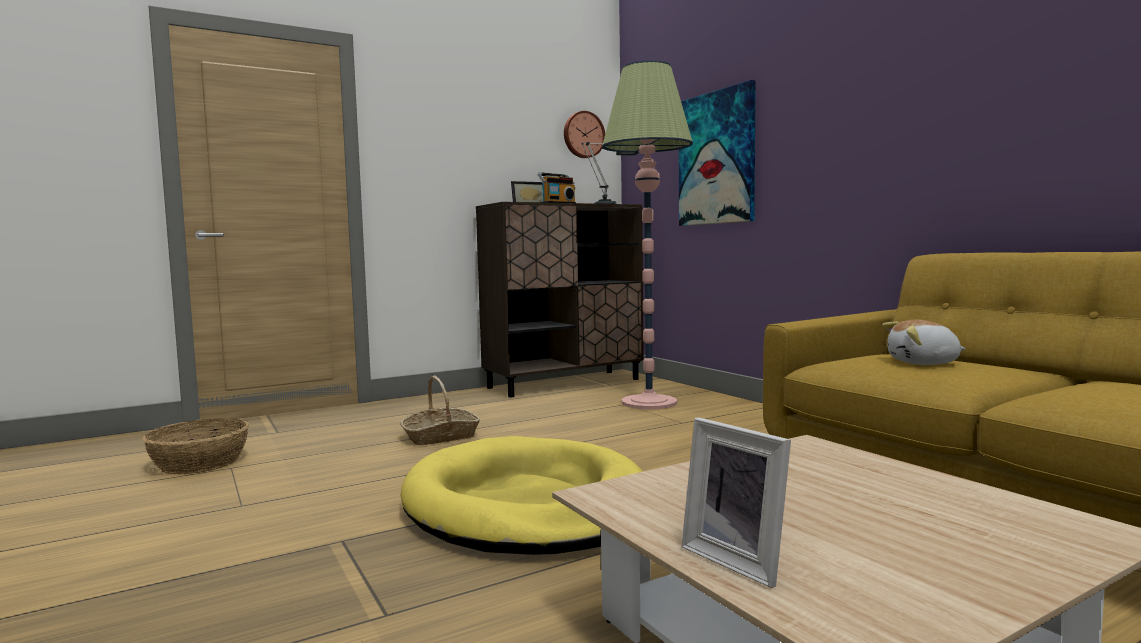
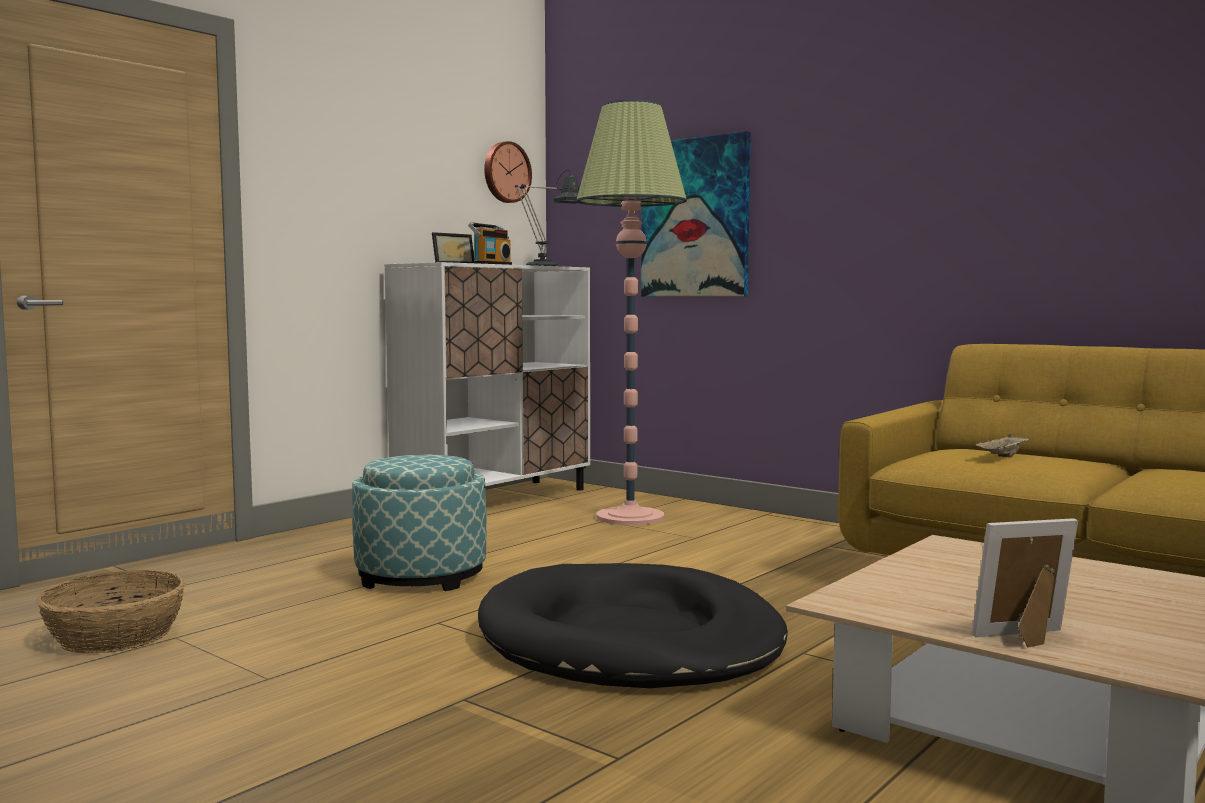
camera: 20 degrees left, 0 degrees up
basket [400,376,480,445] -> ottoman [352,455,486,591]
yellow dog bed [400,436,643,555] -> black dog bed [478,563,788,688]
brown cabinet [476,202,644,398] -> white cabinet [384,262,590,490]
picture frame [681,418,791,588] -> picture frame turned 135 degrees clockwise [972,518,1078,648]
plush toy [882,319,966,365] -> beige tray [975,434,1029,457]

